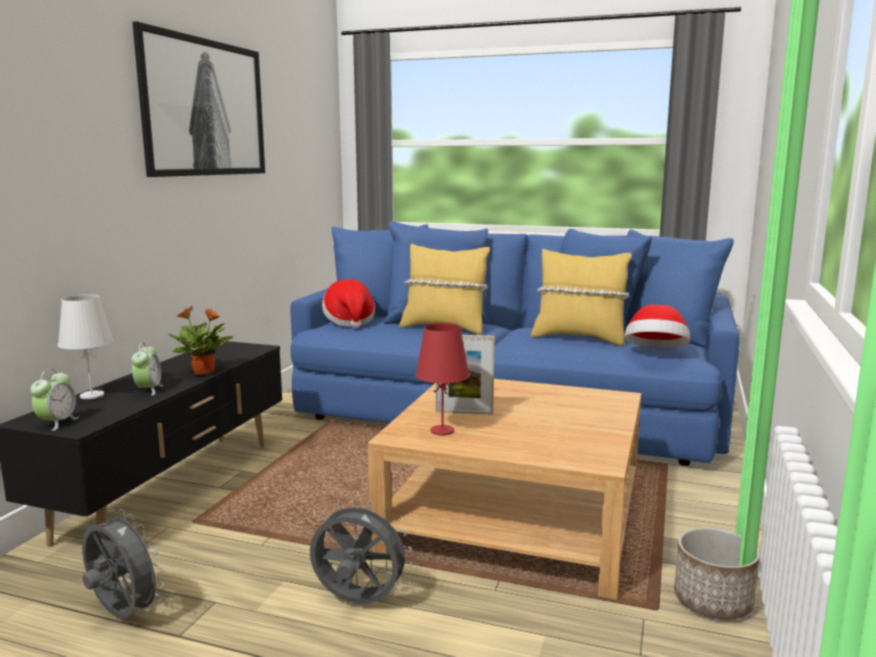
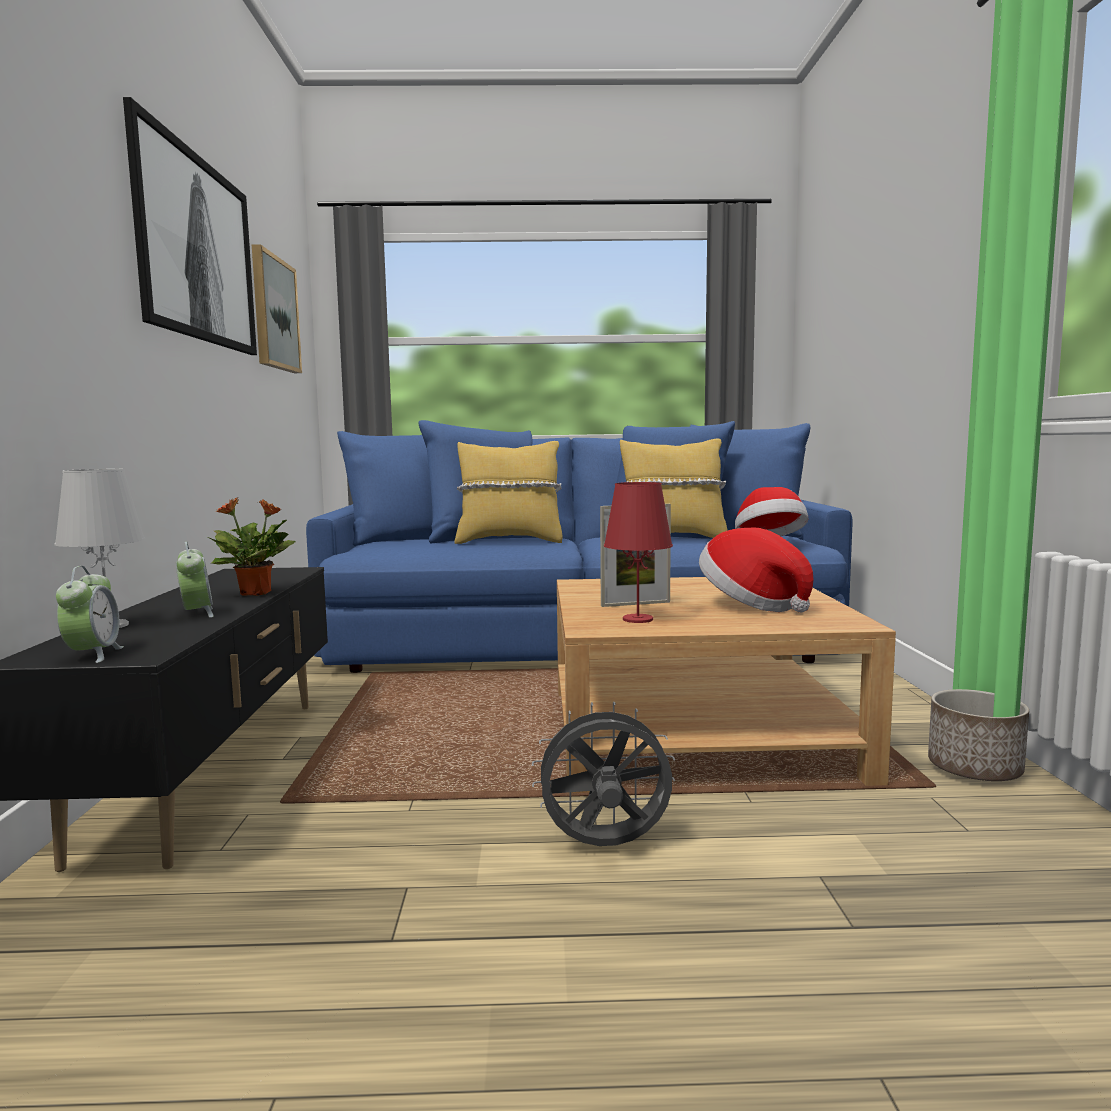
camera: 20 degrees left, 5 degrees down
grey fan [82,509,165,619] -> none
hat [322,280,375,328] -> hat moved to [699,528,814,613]
none -> picture [252,244,302,373]

